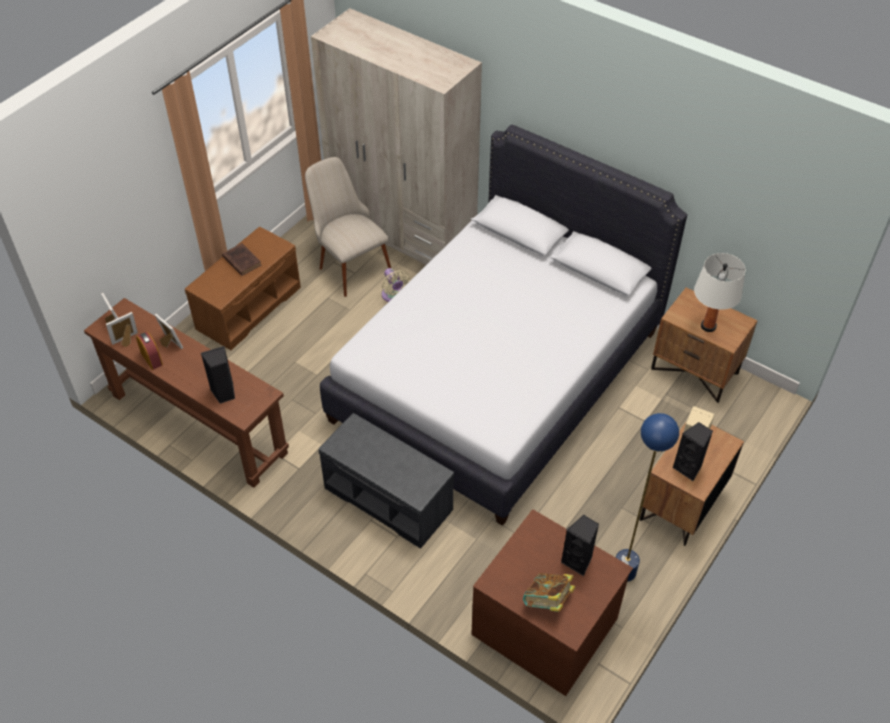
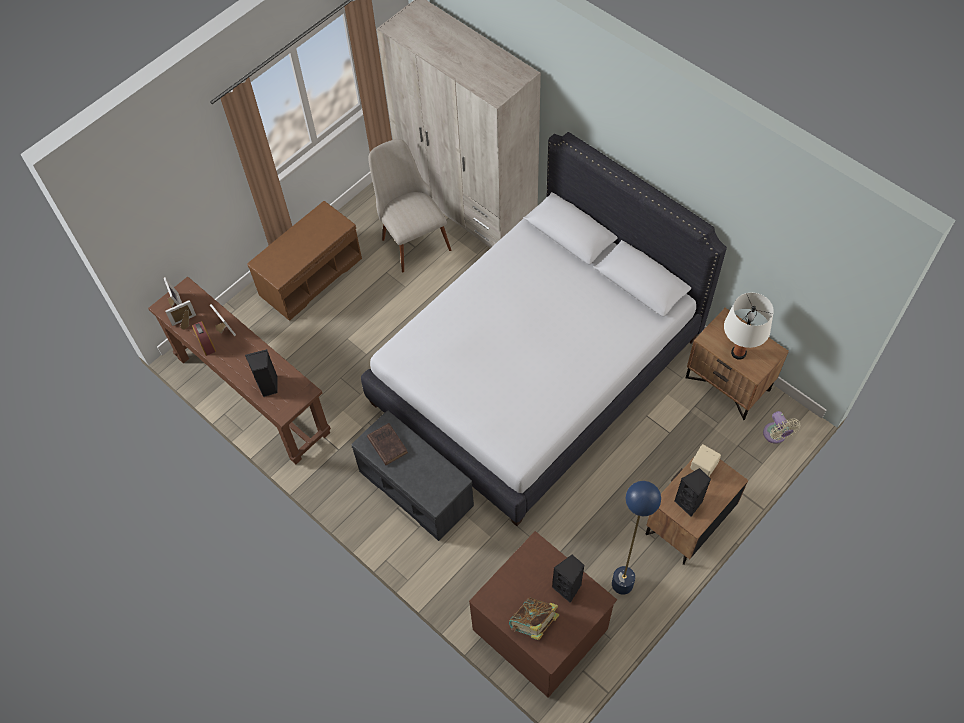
camera: 10 degrees right, 10 degrees up
brown book [222,243,262,276] -> brown book moved to [367,423,408,465]
beige fan [382,268,410,302] -> beige fan moved to [763,411,801,444]

